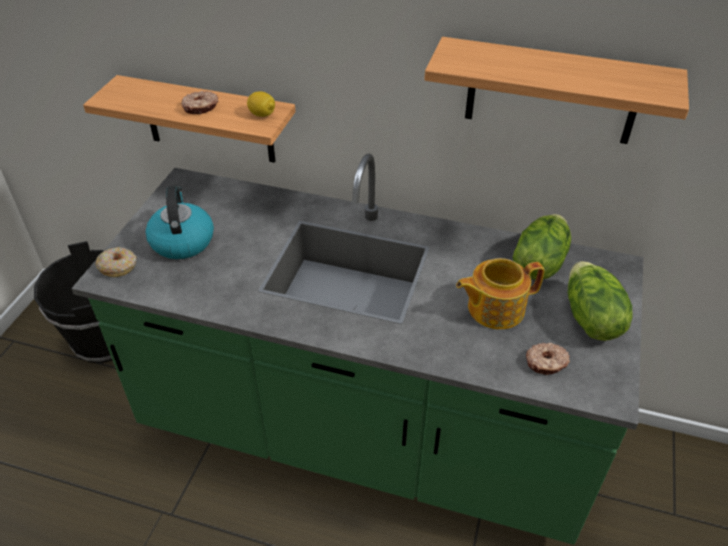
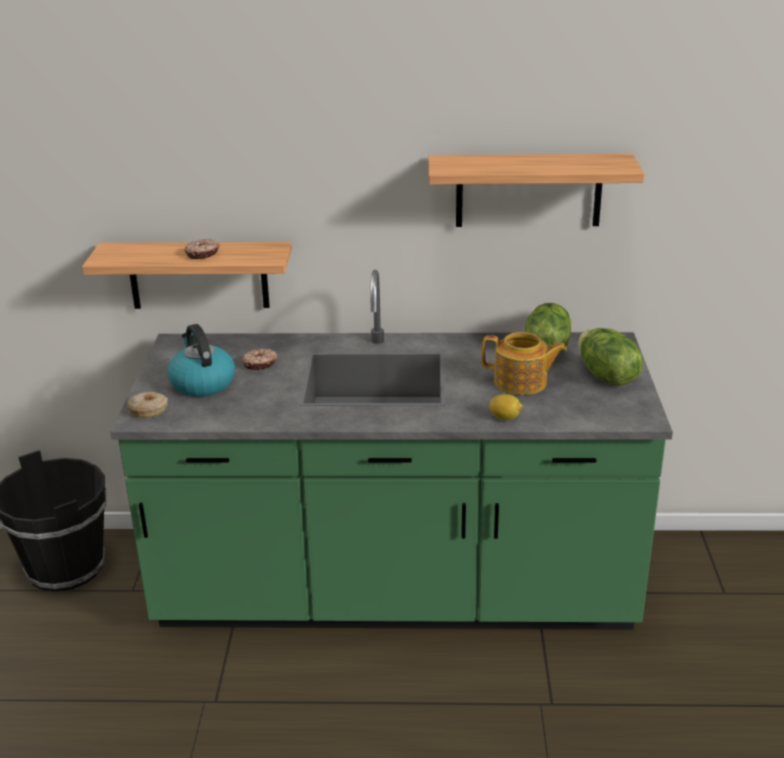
camera: 15 degrees left, 15 degrees down
lemon [247,91,275,117] -> lemon moved to [489,394,523,420]
teapot [456,258,544,329] -> teapot turned 135 degrees counterclockwise [482,332,567,395]
donut [526,343,570,375] -> donut moved to [242,349,278,370]

